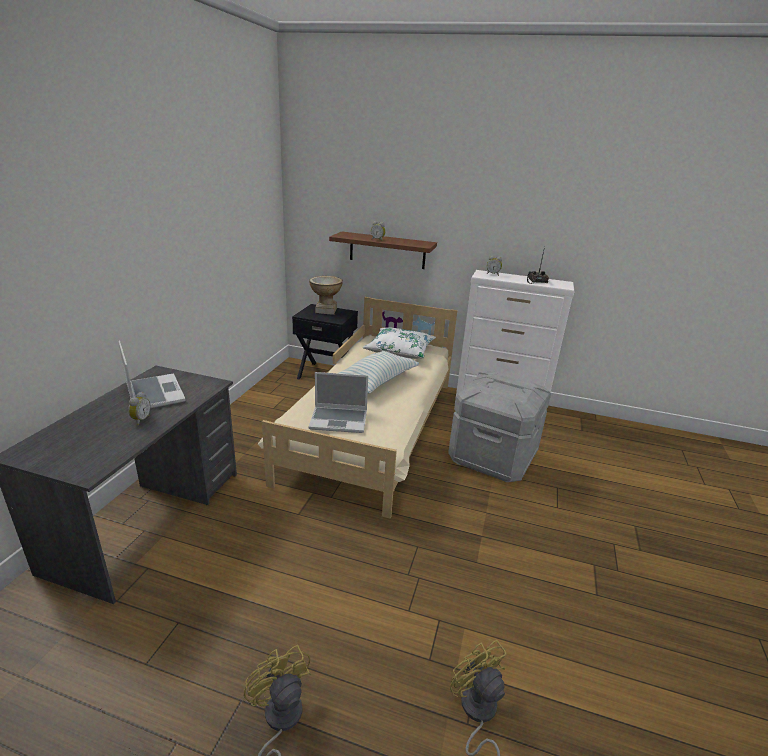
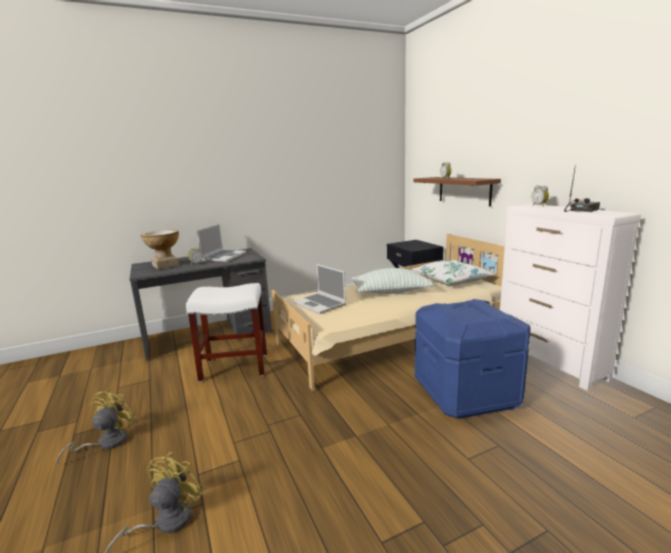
camera: 50 degrees right, 10 degrees down
vase [309,276,343,315] -> vase moved to [141,230,179,270]
grey storage box [448,372,551,482] -> blue storage box [415,299,531,419]
none -> white stool [186,283,267,382]

